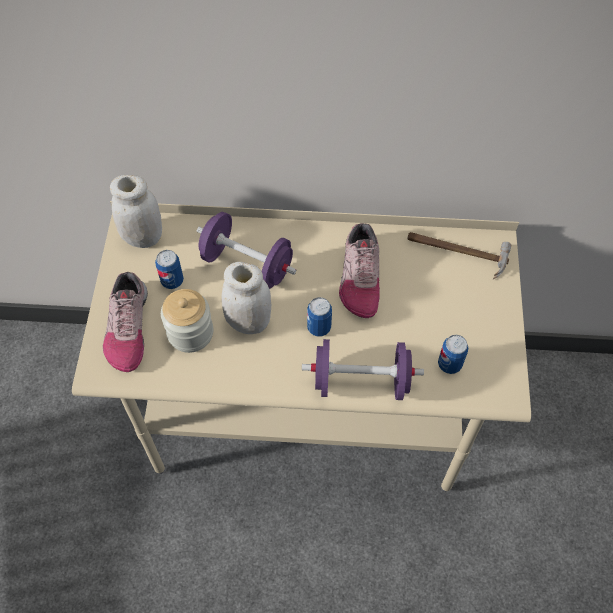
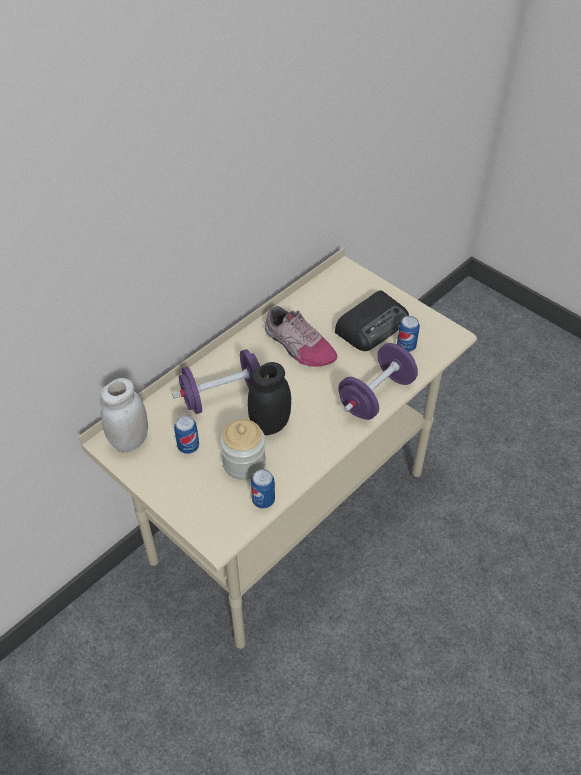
camera: 50 degrees left, 10 degrees down
shoe [103,272,148,372] -> none
white jar [221,262,271,334] -> black jar [248,362,291,435]
can [307,297,332,337] -> can moved to [251,469,275,509]
hammer [407,232,511,279] -> none
none -> radio [335,290,409,351]

